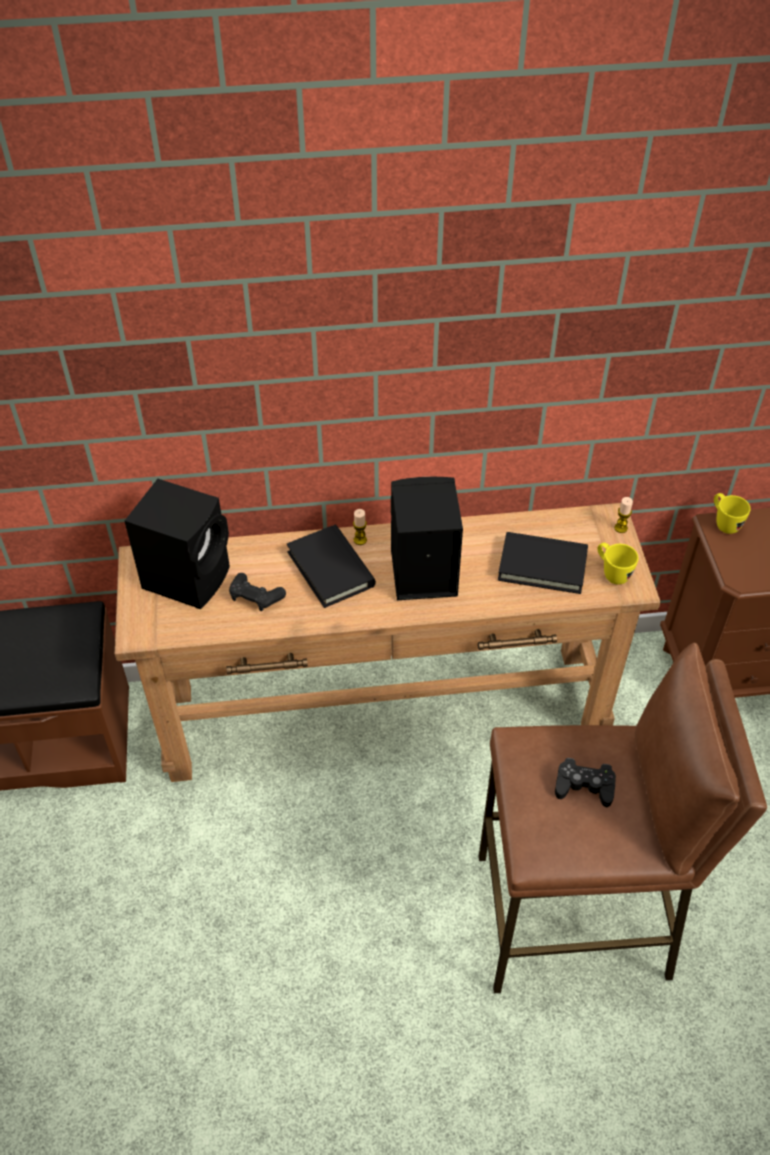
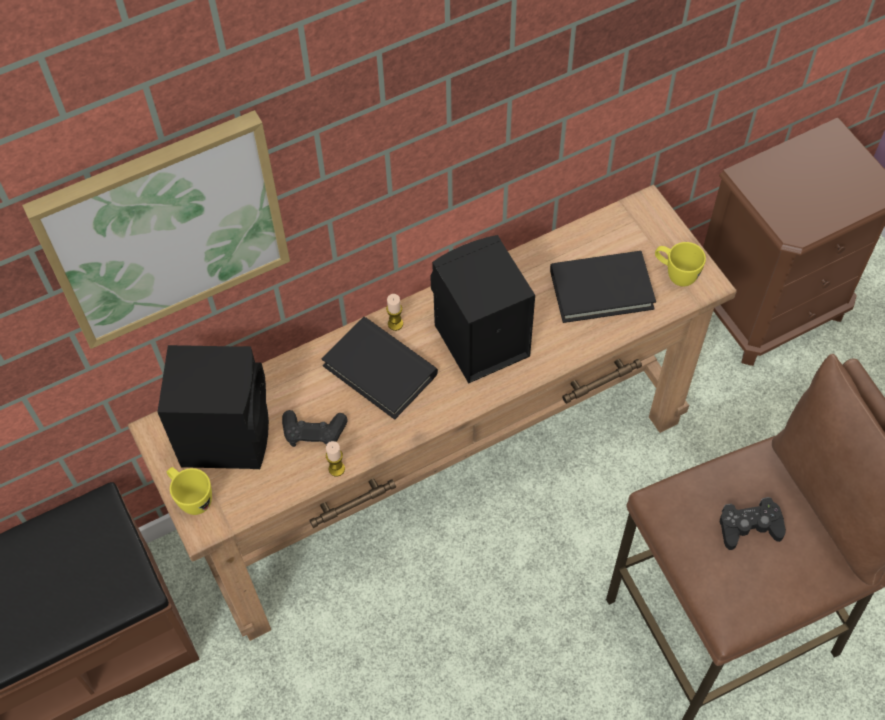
camera: 20 degrees left, 10 degrees up
candle [614,497,633,533] -> candle moved to [326,441,345,477]
yellow mug [714,493,751,534] -> yellow mug moved to [167,467,212,515]
none -> picture [22,110,290,349]

